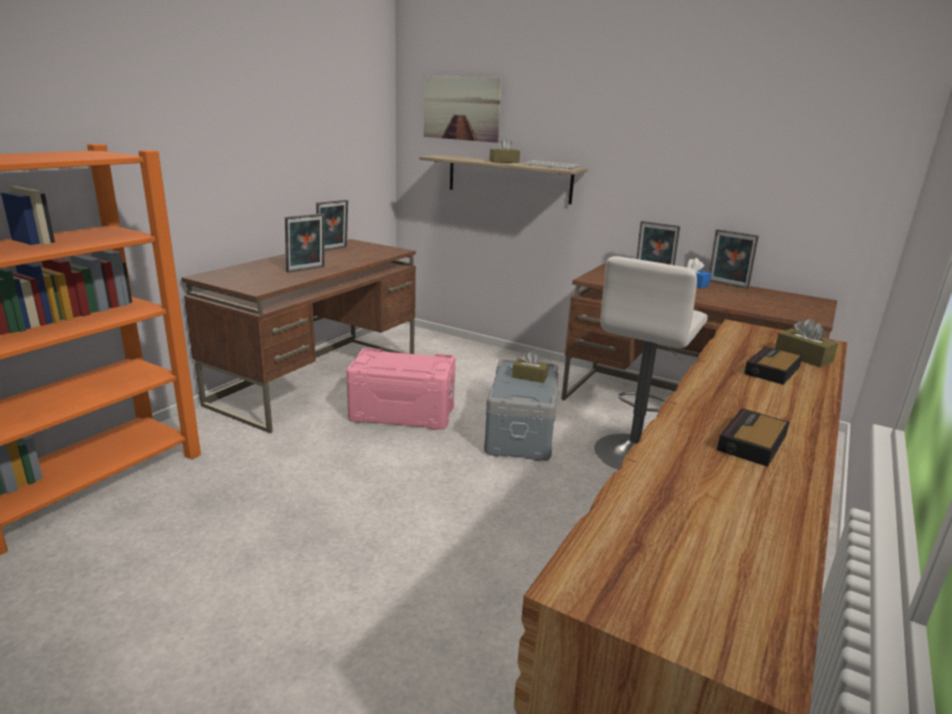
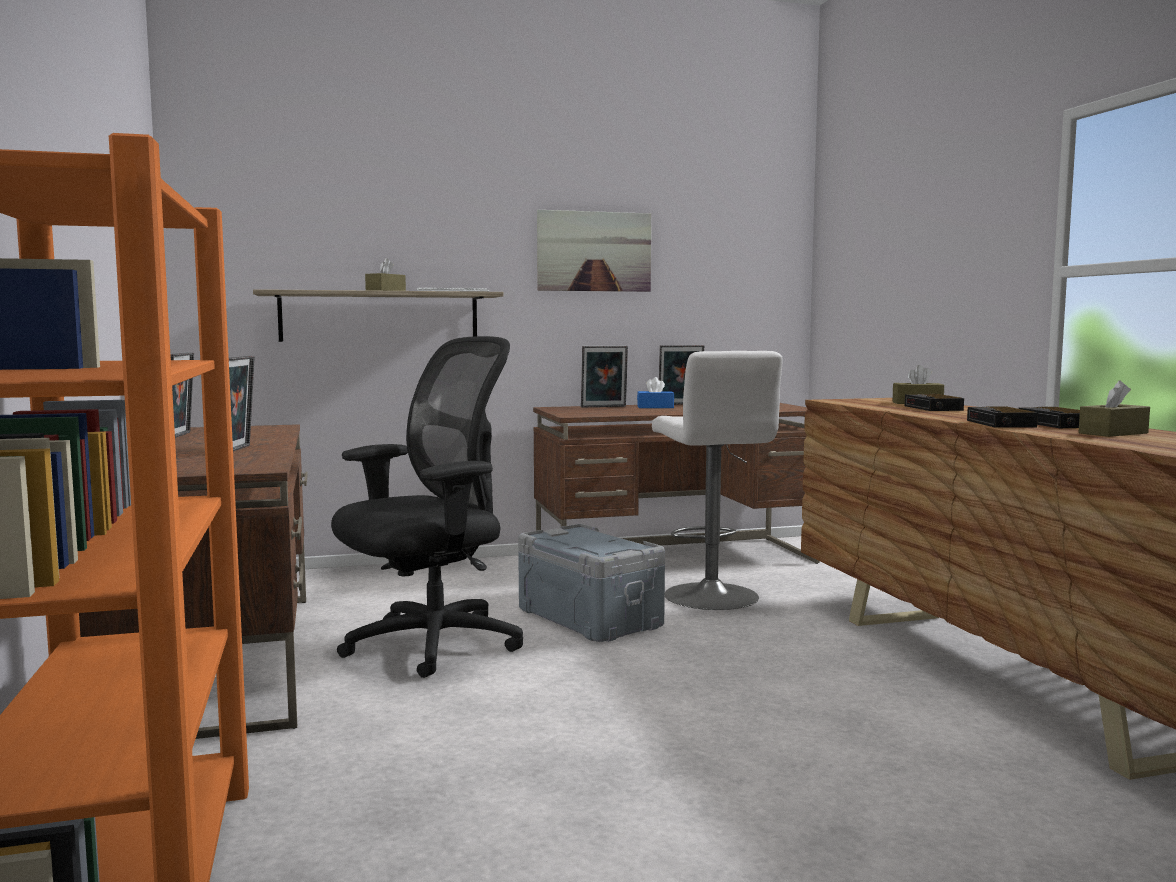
camera: 45 degrees left, 15 degrees down
pink storage box [346,348,455,430] -> black office chair [331,336,523,678]
picture [424,76,502,143] -> picture moved to [537,210,651,292]
brown tissue box [512,352,549,383] -> brown tissue box moved to [1078,380,1150,437]
none -> alarm clock [967,406,1038,428]

